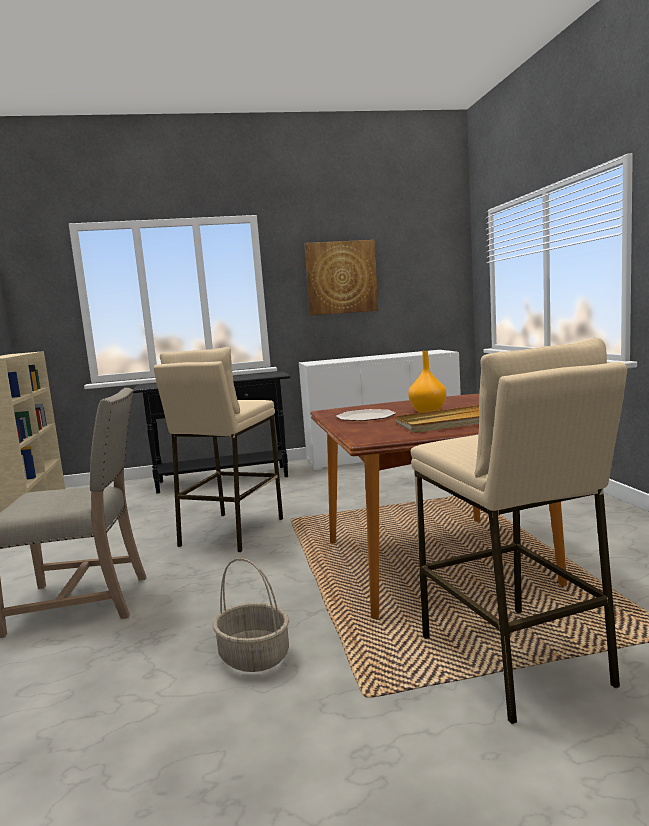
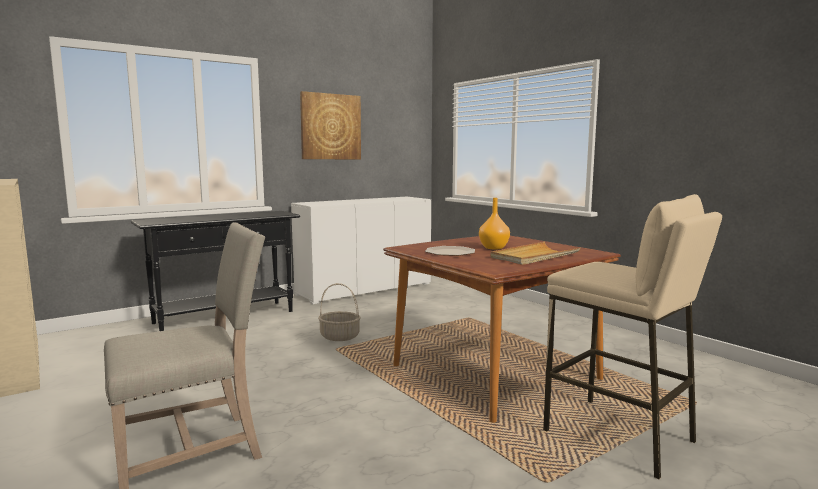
camera: 25 degrees left, 0 degrees up
beige stool [154,347,283,553] -> none
basket [213,558,289,672] -> basket moved to [318,283,361,341]

